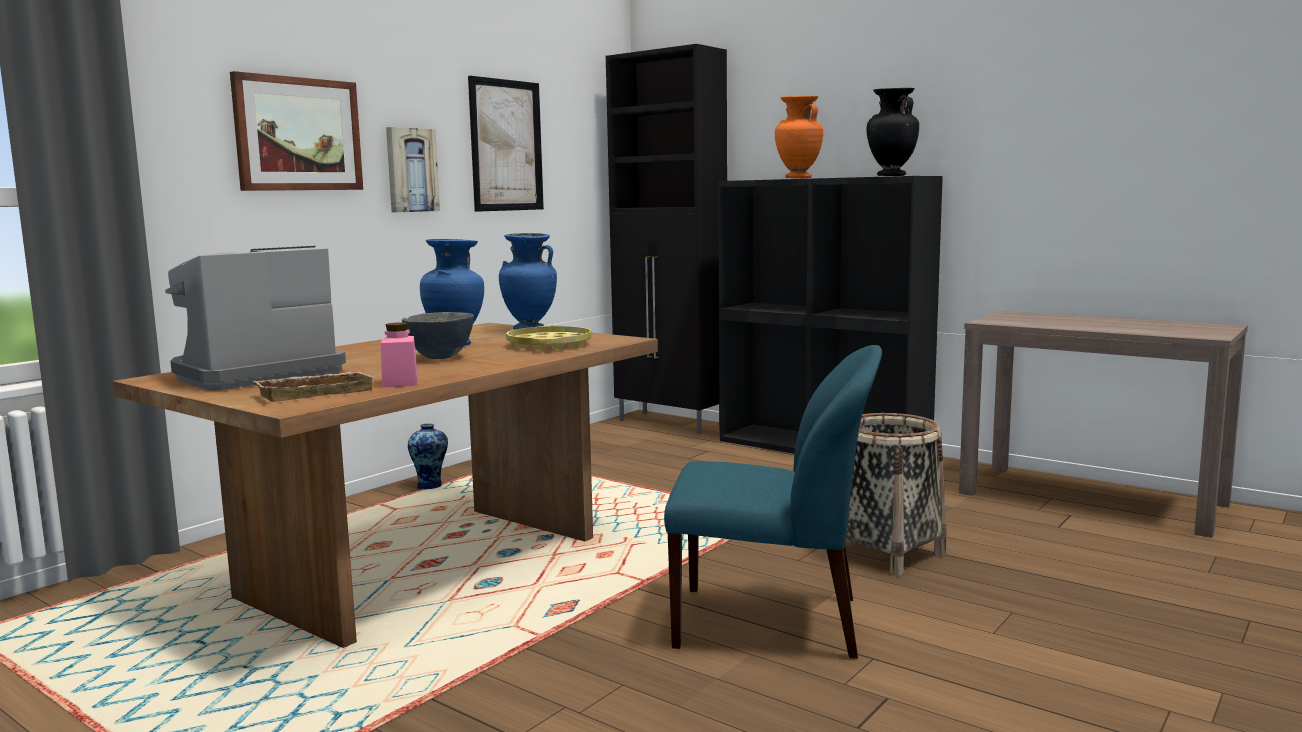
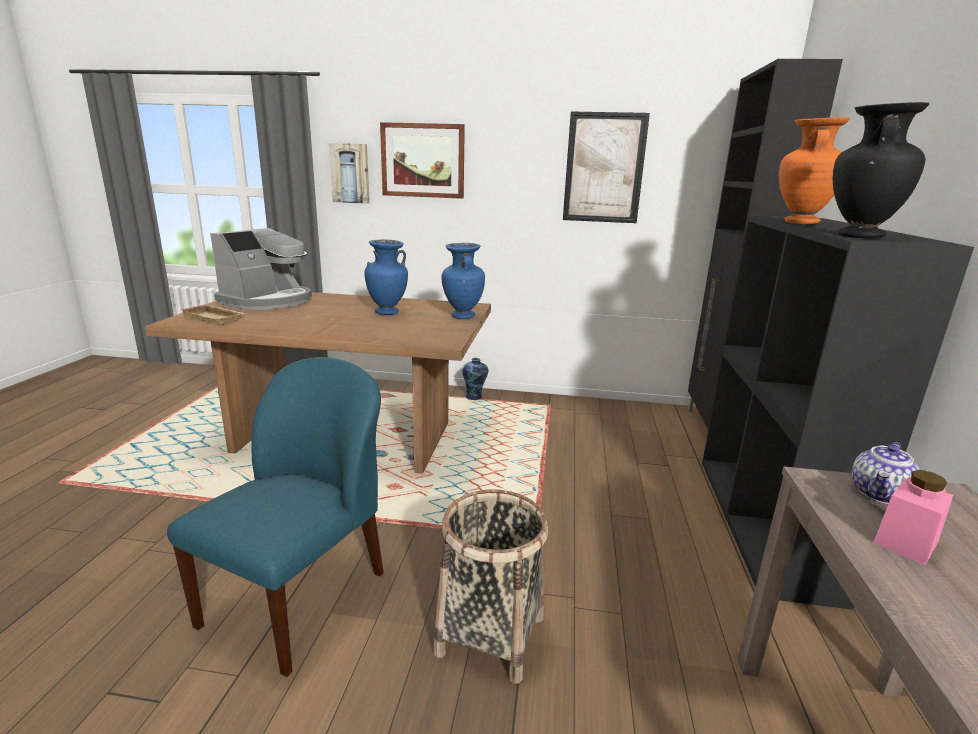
camera: 60 degrees right, 10 degrees up
coffee machine [165,246,346,390] -> coffee machine turned 105 degrees clockwise [210,228,312,310]
pink jar [381,322,418,388] -> pink jar moved to [873,470,953,565]
picture [386,127,440,212] -> picture moved to [329,143,370,204]
grey bowl [402,312,474,359] -> none
yellow tray [506,325,592,350] -> none
blue chair [664,345,882,659] -> blue chair turned 135 degrees counterclockwise [167,357,384,677]
none -> teapot [851,442,920,504]

